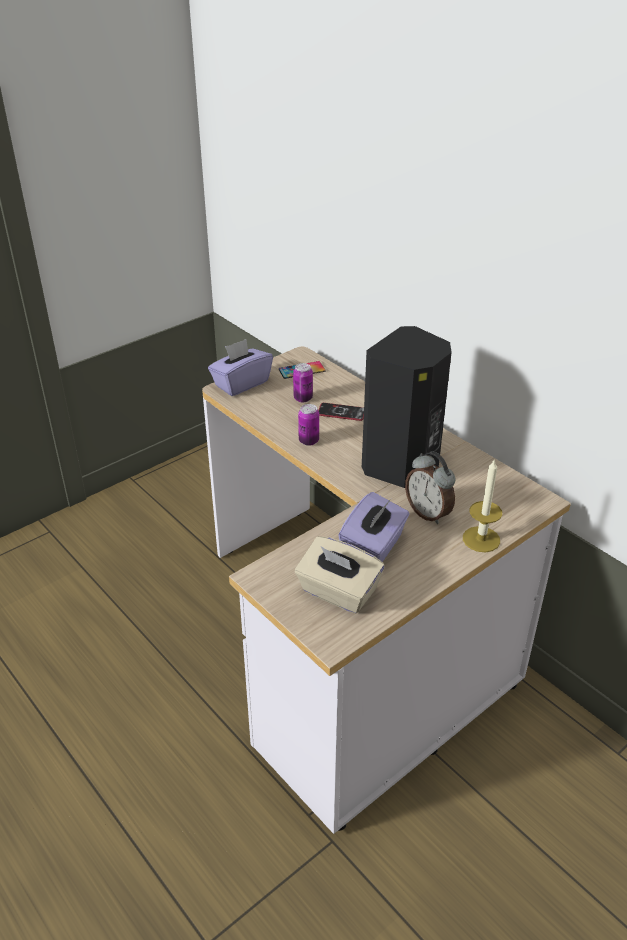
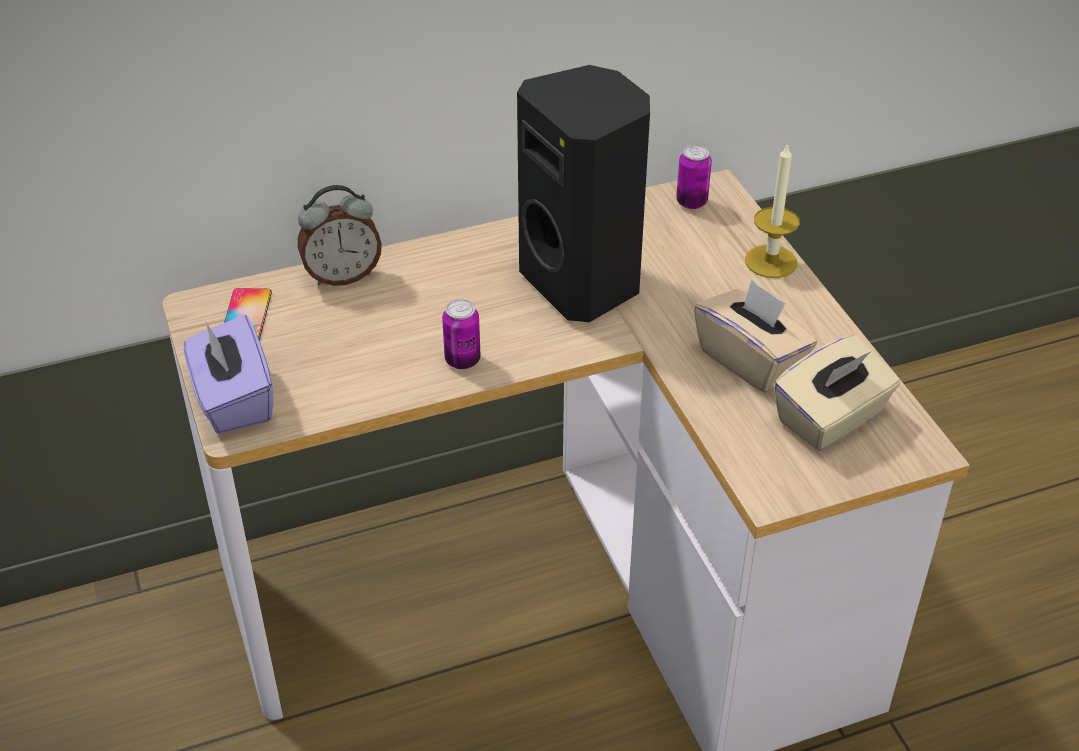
camera: 70 degrees left, 5 degrees up
can [293,363,313,402] -> can moved to [676,145,712,209]
phone [318,403,364,421] -> none
purple tissue box [338,492,409,562] -> beige tissue box [694,280,817,393]
alarm clock [405,452,455,524] -> alarm clock moved to [298,185,382,286]

